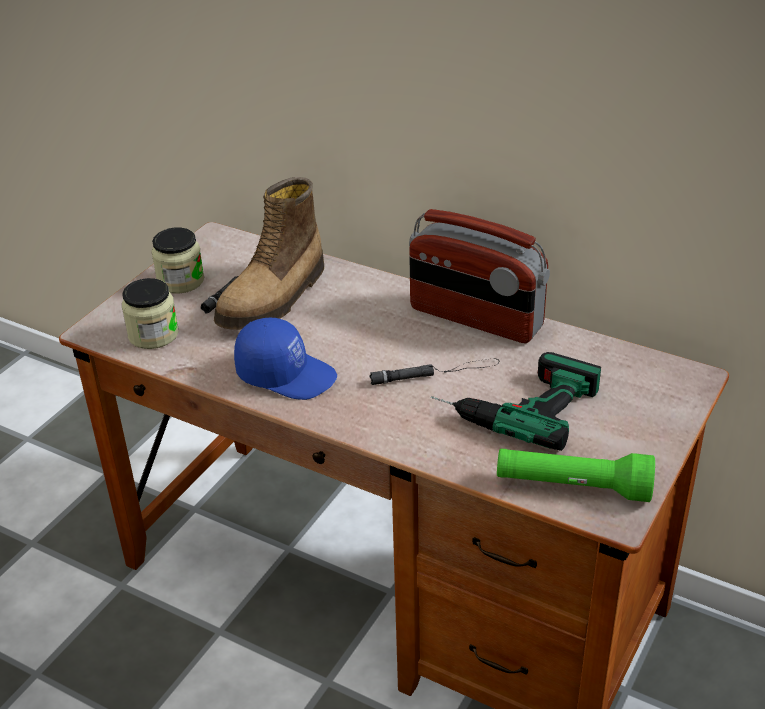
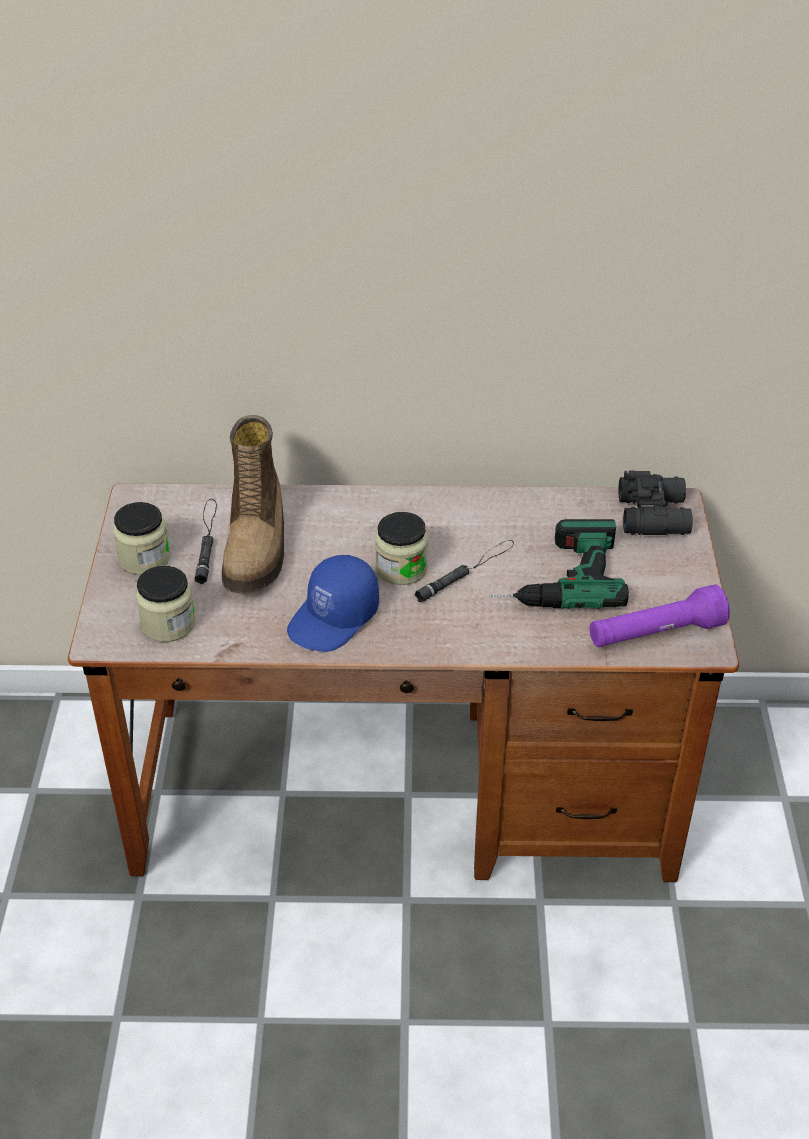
camera: 30 degrees left, 5 degrees up
blue cap [234,318,337,400] -> blue cap turned 135 degrees clockwise [287,555,379,652]
radio [409,209,550,343] -> none
green flashlight [497,449,655,502] -> purple flashlight [590,584,730,647]
none -> jar [375,512,428,585]
none -> black binoculars [618,470,692,535]

